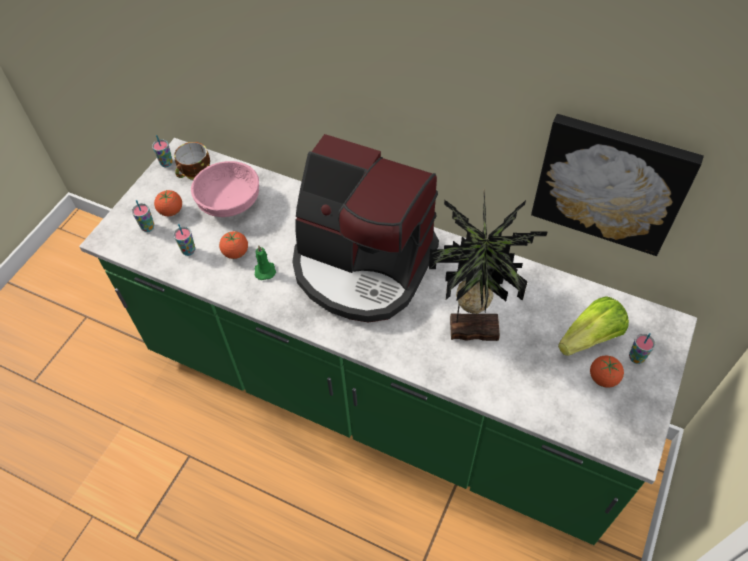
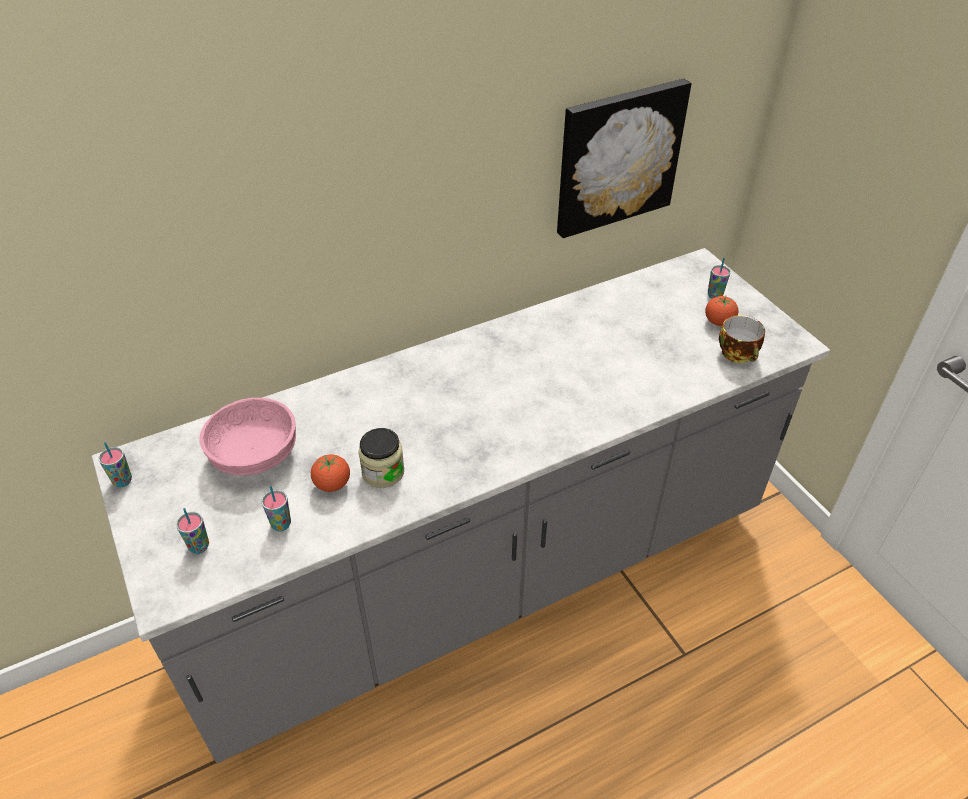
camera: 55 degrees left, 10 degrees down
green counter [79,138,697,545] -> grey counter [92,248,830,763]
tomato [154,190,182,216] -> none
cup [174,142,210,180] -> cup moved to [719,315,765,363]
green candle [255,245,276,280] -> jar [358,428,404,488]
coffee machine [292,134,439,323] -> none
potted plant [429,191,548,341] -> none
lettuce [558,296,629,356] -> none

